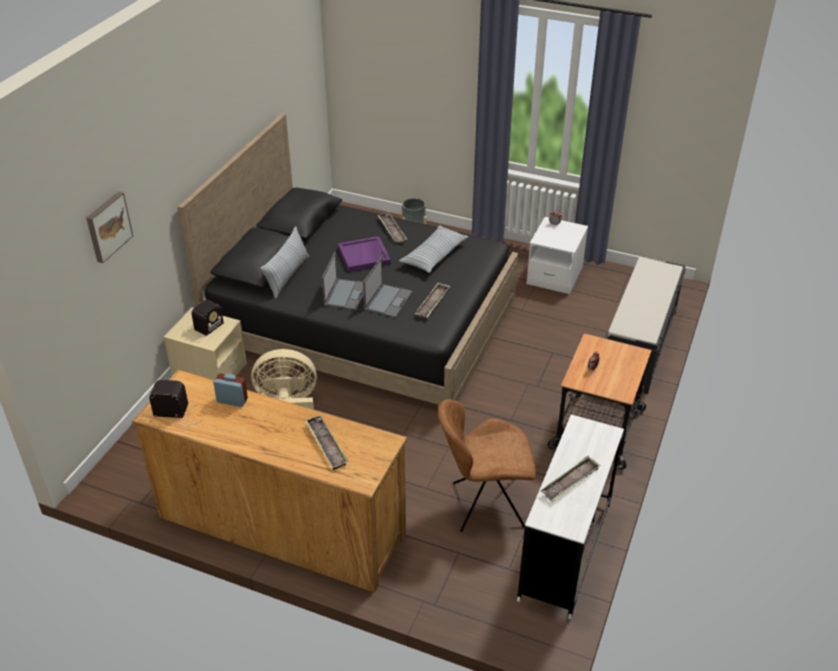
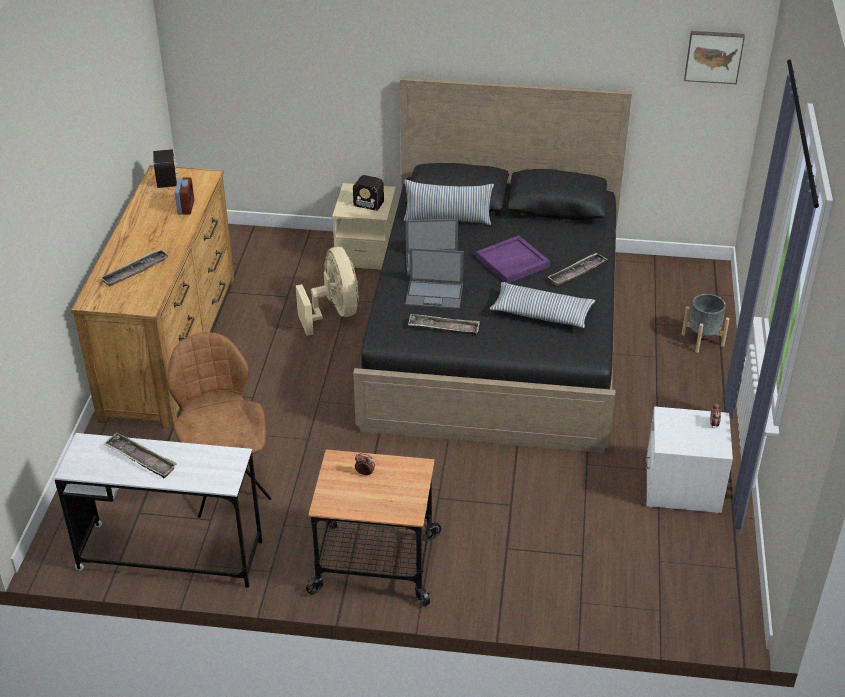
camera: 75 degrees right, 0 degrees up
picture [86,191,133,263] -> picture moved to [684,31,745,84]
black bench [606,257,686,394] -> none

